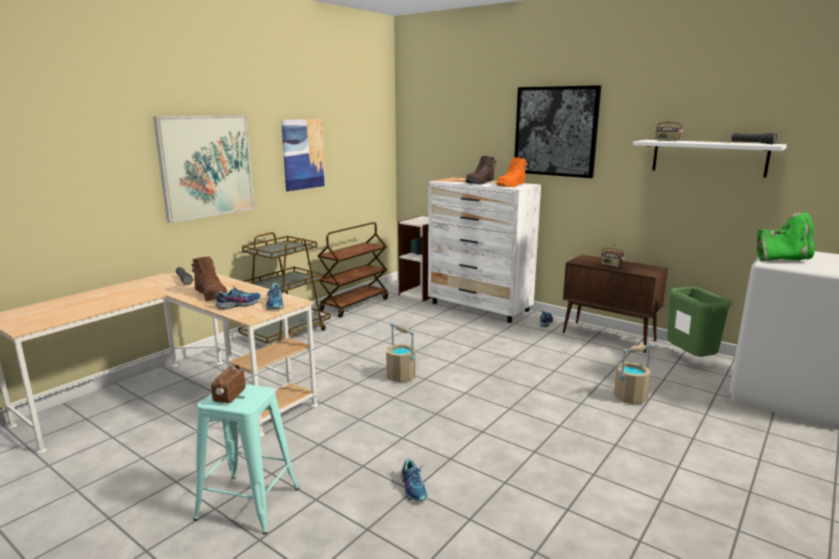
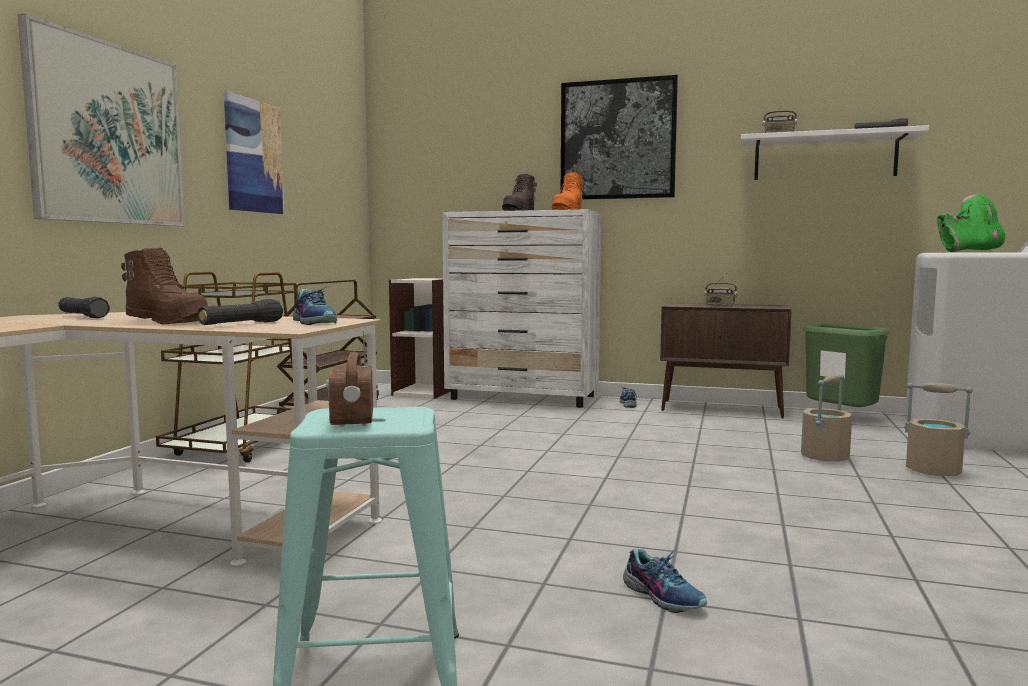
camera: 20 degrees left, 10 degrees down
shoe [215,286,261,310] -> black flashlight [197,299,283,325]
beige bucket [386,323,416,382] -> beige bucket moved to [904,383,973,476]

